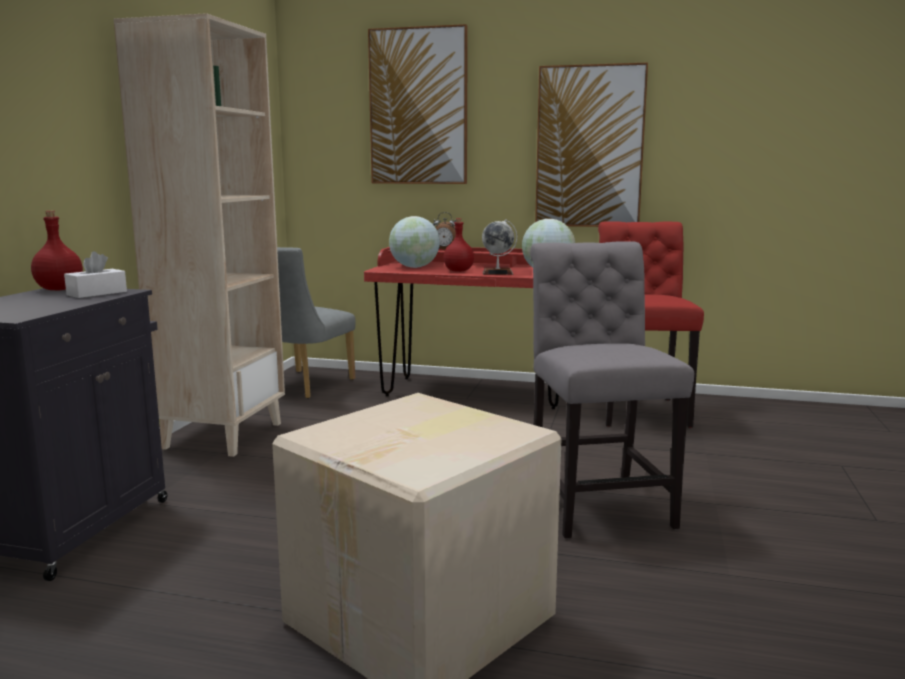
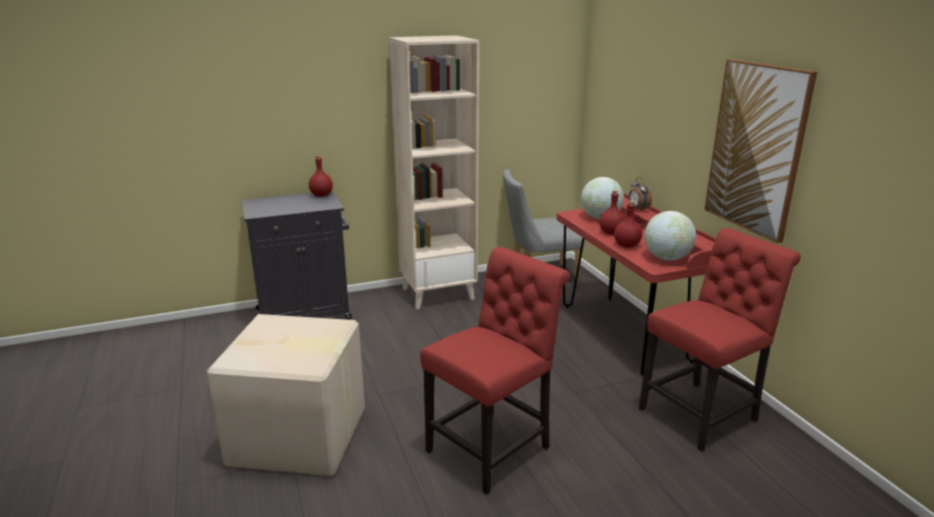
camera: 55 degrees right, 10 degrees up
white tissue box [64,251,127,298] -> none
picture [368,24,468,184] -> none
globe [482,219,517,275] -> red bottle [614,201,642,248]
grey chair [530,241,694,538] -> red chair [420,247,569,495]

